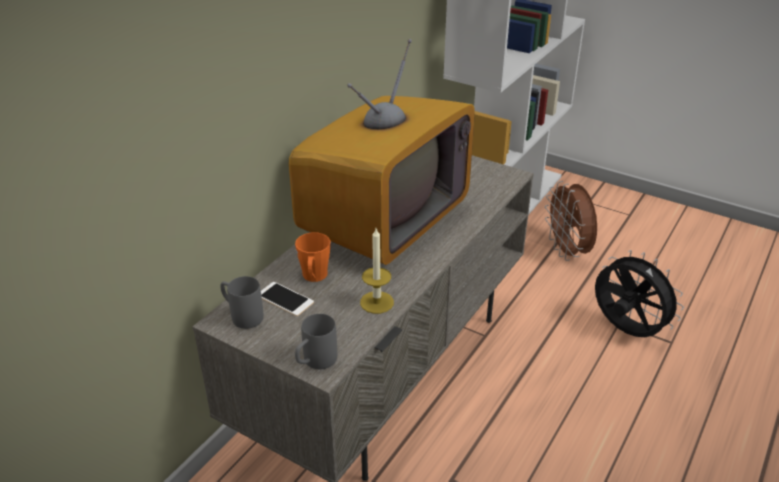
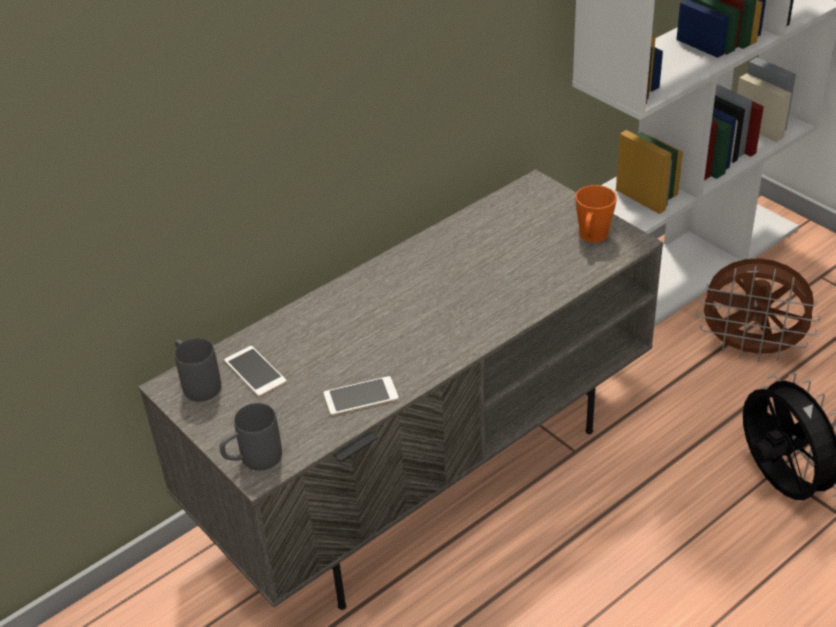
camera: 20 degrees right, 5 degrees up
television [289,39,475,265] -> none
orange mug [295,232,331,282] -> orange mug moved to [575,185,617,243]
candle [360,228,394,314] -> phone [324,376,399,415]
brown fan [545,181,597,261] -> brown fan turned 75 degrees counterclockwise [696,258,820,362]

